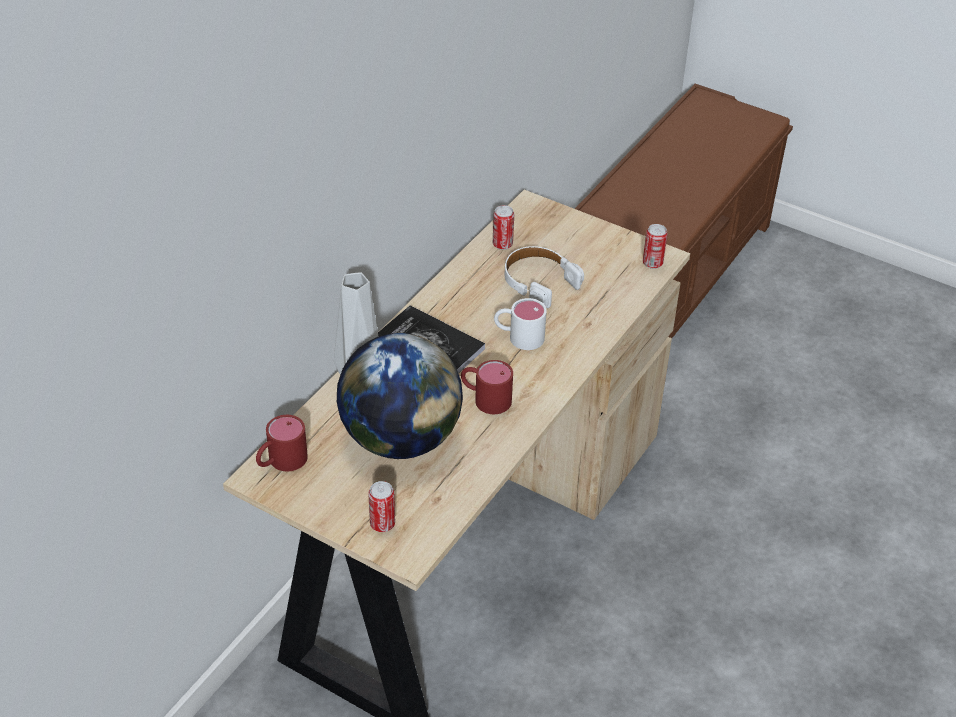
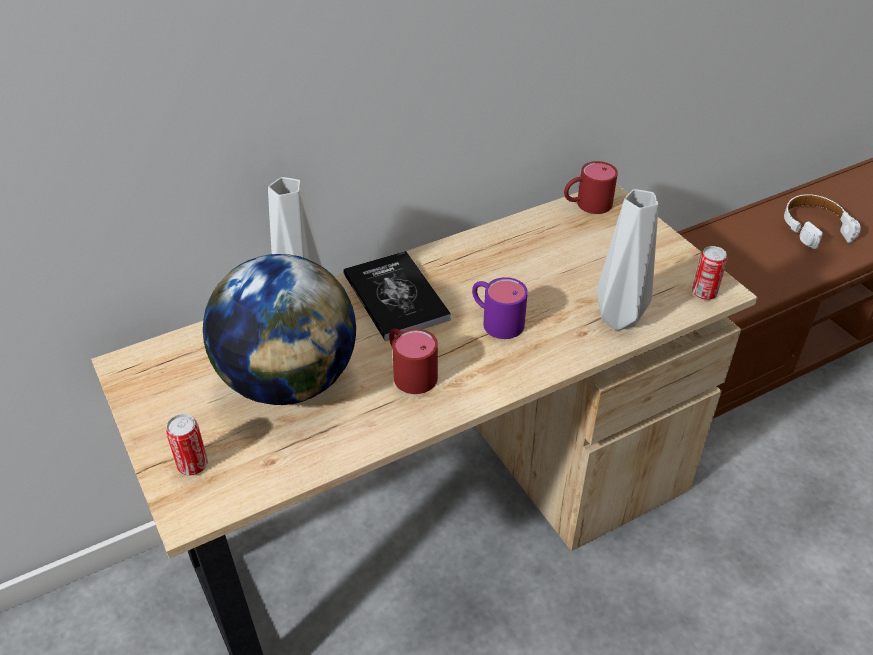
camera: 30 degrees right, 0 degrees up
red mug [256,415,308,471] -> red mug moved to [564,161,618,214]
can [493,205,514,250] -> none
white mug [494,298,547,350] -> purple mug [472,277,528,339]
white headphones [504,246,584,308] -> white headphones moved to [784,194,861,249]
none -> grey vase [597,189,658,330]

